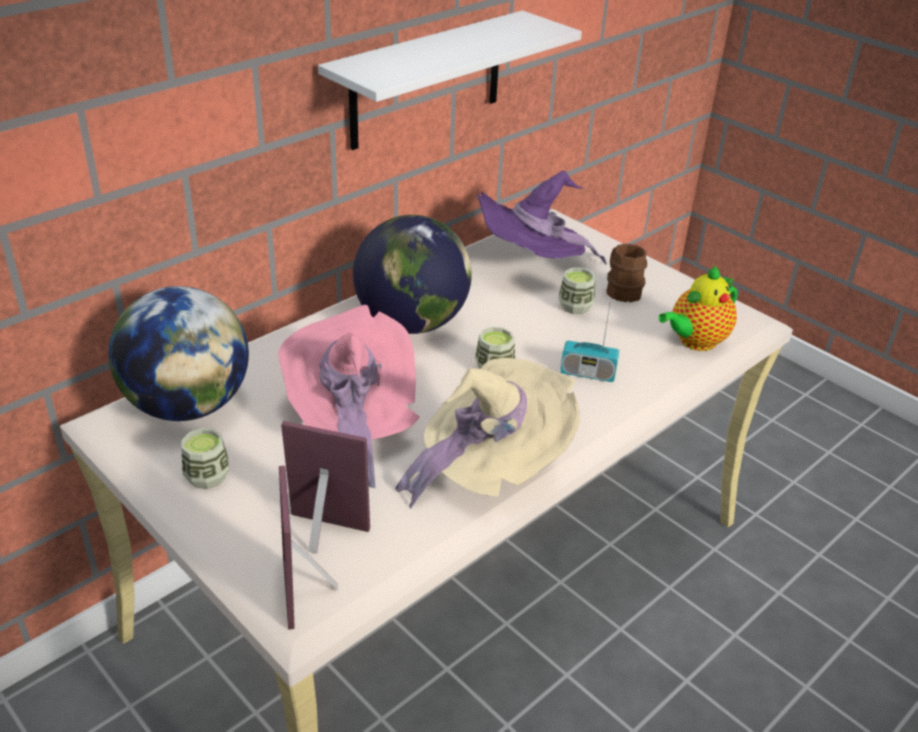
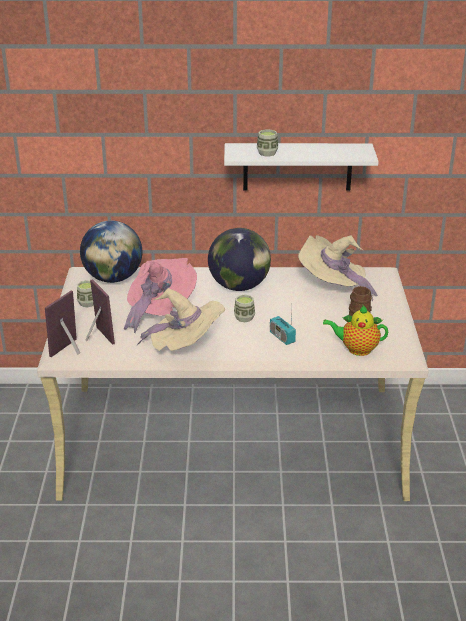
camera: 45 degrees right, 5 degrees down
purple hat [476,170,607,265] -> beige hat [298,235,377,301]
cup [558,268,596,314] -> cup moved to [257,129,278,157]

